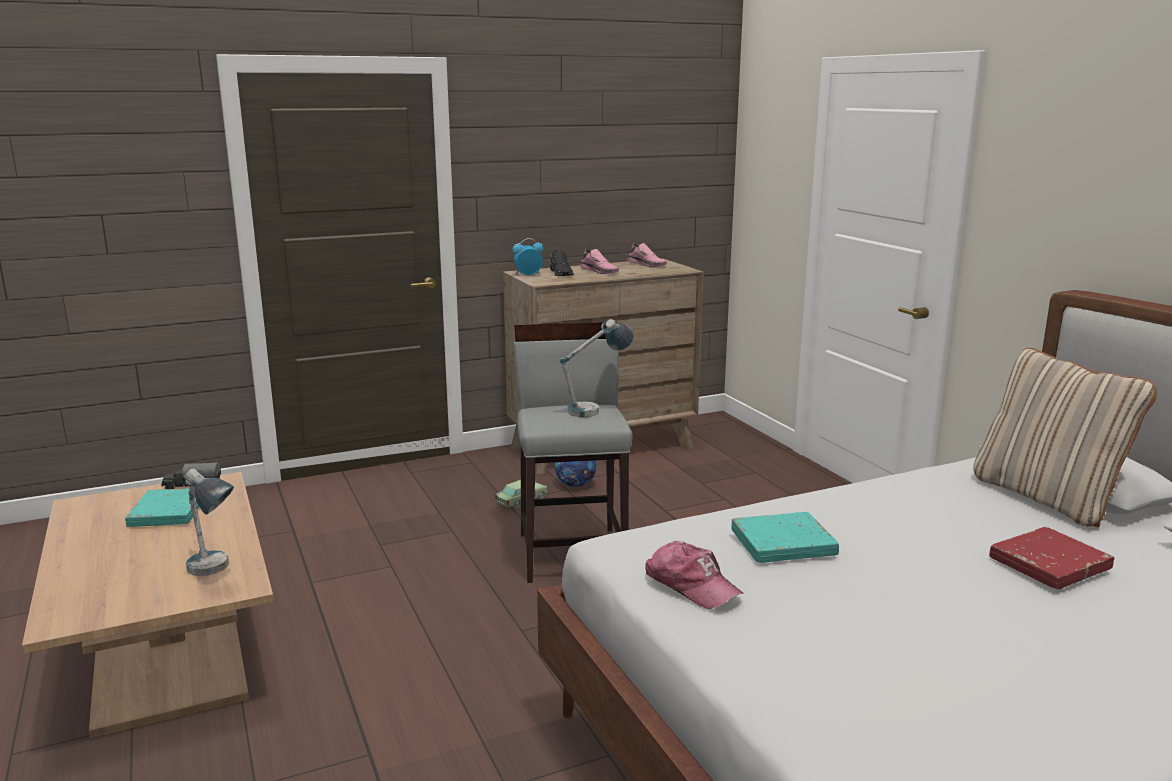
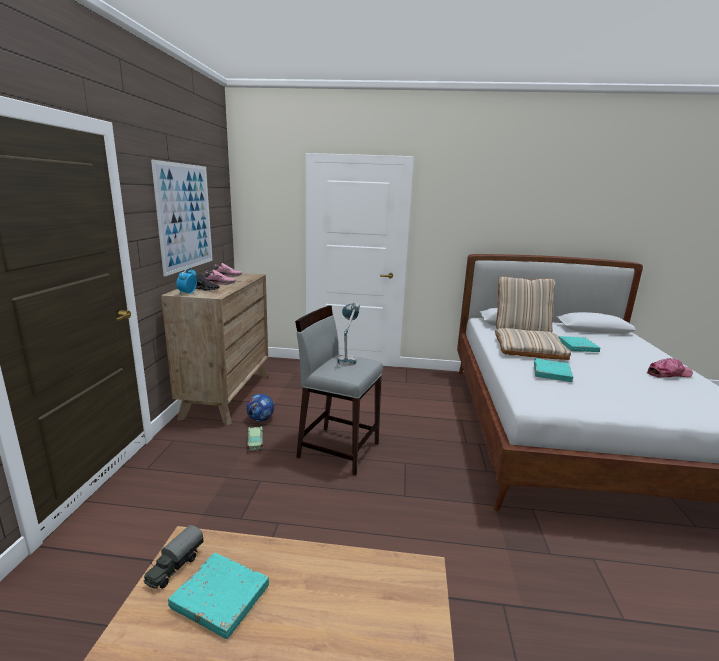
camera: 60 degrees left, 0 degrees up
table lamp [184,469,234,576] -> none
cap [645,541,743,609] -> cap moved to [647,358,693,378]
red book [989,527,1114,589] -> turquoise book [558,336,600,352]
none -> picture [151,159,213,277]
none -> beige pillow [495,328,571,360]

